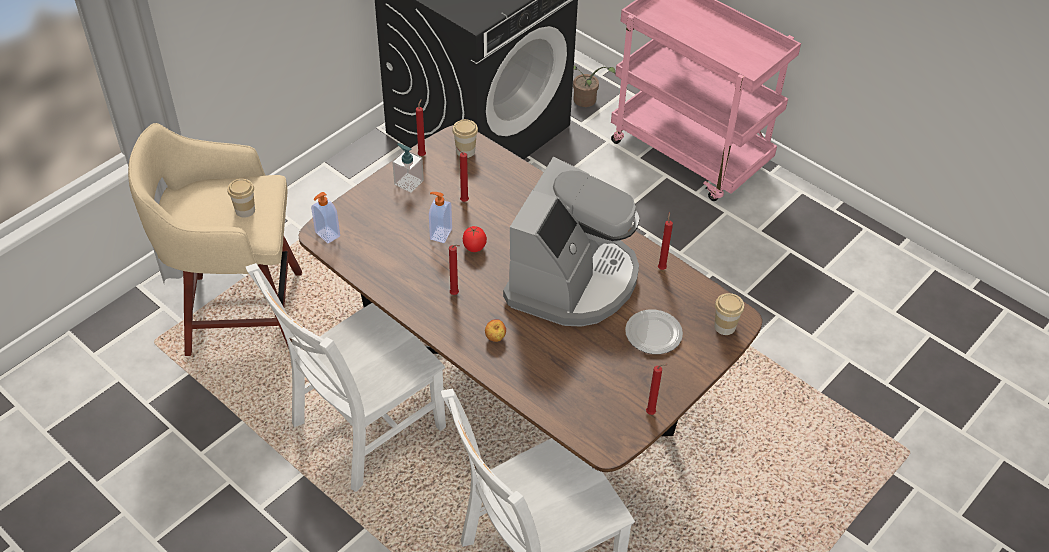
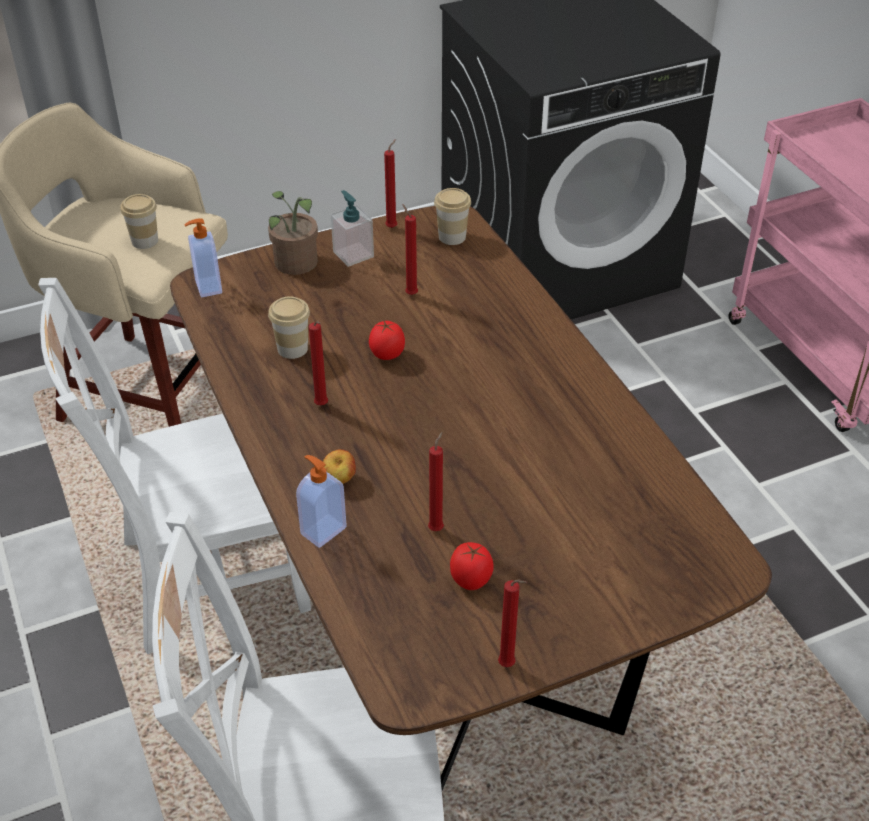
camera: 25 degrees right, 5 degrees down
soap dispenser [429,192,452,243] -> soap dispenser moved to [296,455,347,548]
coffee machine [503,157,640,327] -> none
potted plant [573,65,616,107] -> potted plant moved to [268,191,318,275]
plate [625,310,683,354] -> none
red candle [658,212,673,270] -> red candle moved to [428,432,444,531]
cup [714,293,744,335] -> cup moved to [268,296,310,359]
none -> tomato [450,542,494,590]

